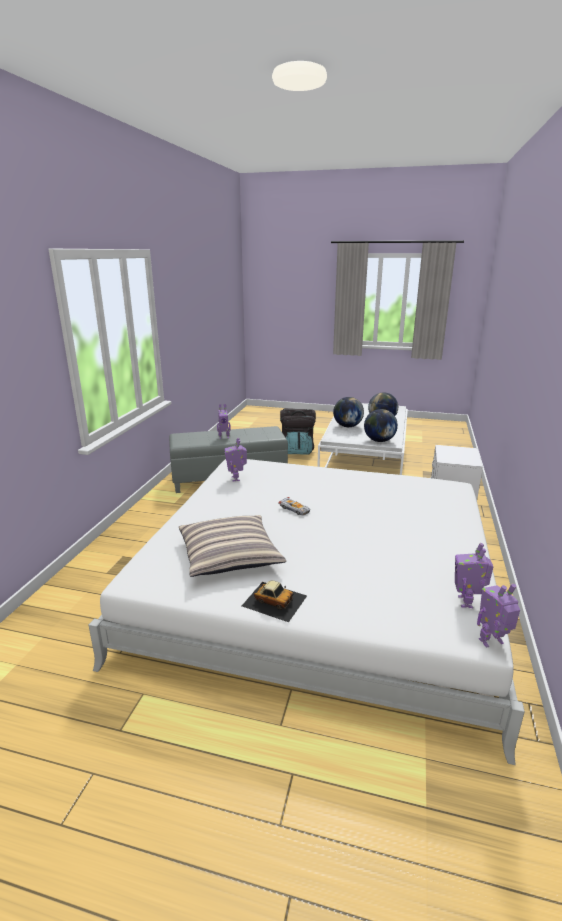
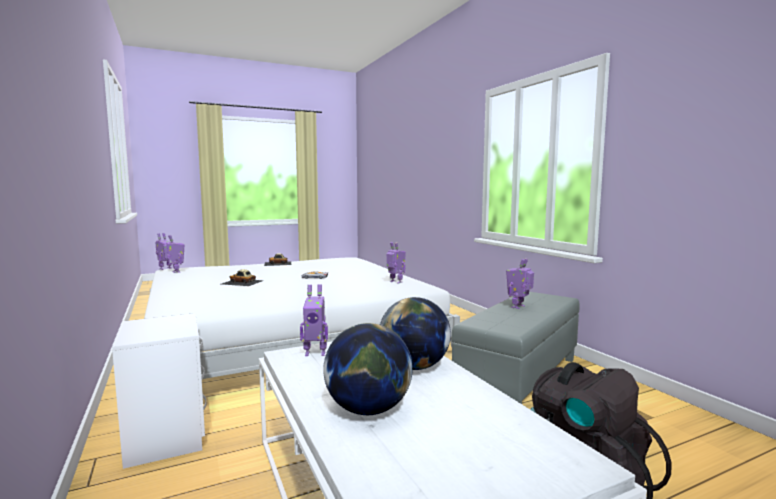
camera: 140 degrees right, 15 degrees down
pillow [179,515,286,577] -> none
globe [364,409,398,442] -> toy robot [300,285,328,356]
none -> toy car [222,269,264,286]

